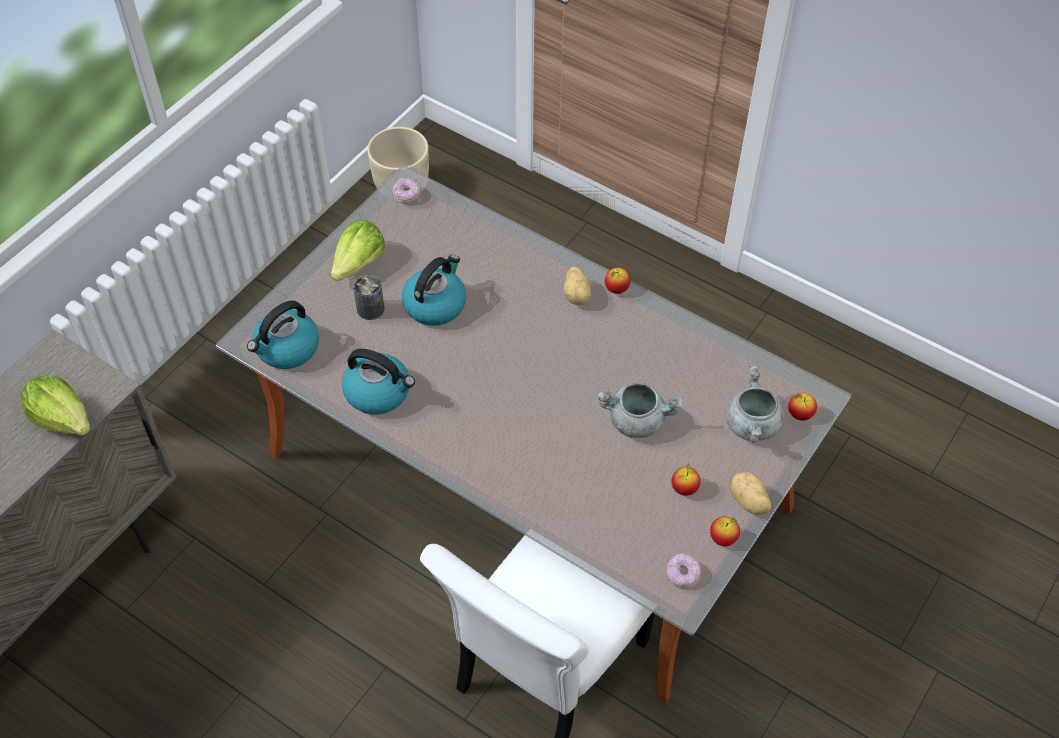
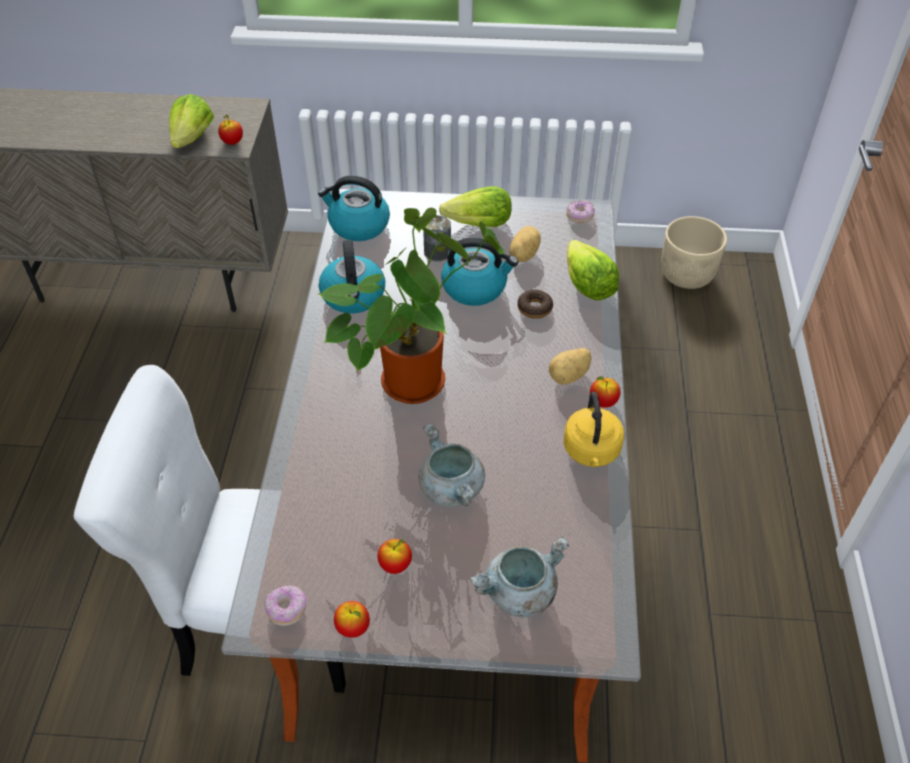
camera: 60 degrees right, 5 degrees down
potato [730,472,771,515] -> potato moved to [510,226,541,262]
apple [788,393,817,421] -> apple moved to [218,115,243,145]
none -> potted plant [317,208,505,404]
none -> donut [517,290,553,319]
none -> yellow kettle [564,392,624,467]
none -> lettuce [567,240,619,300]

